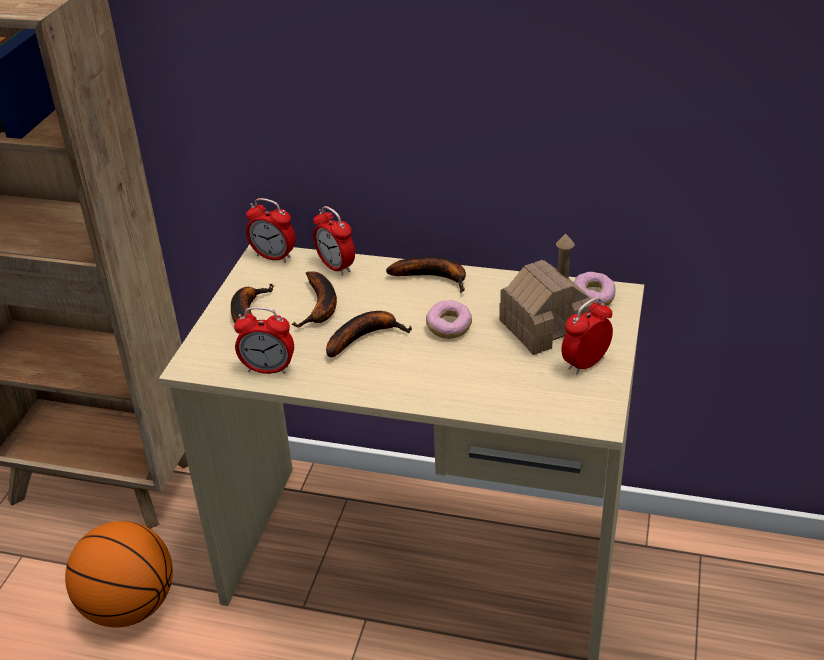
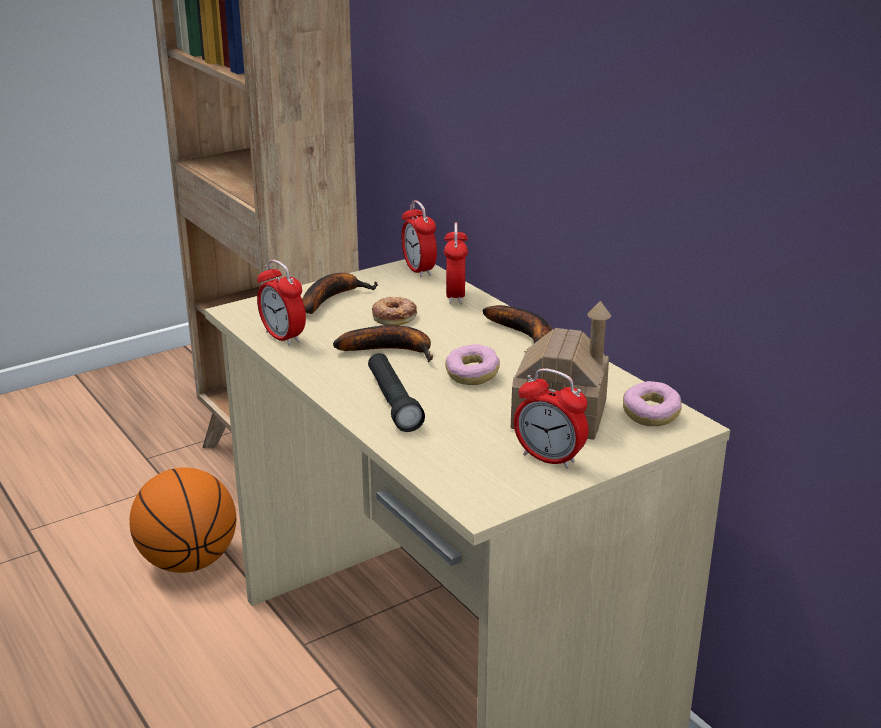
camera: 40 degrees right, 10 degrees down
banana [291,272,337,327] -> donut [372,297,417,325]
alarm clock [561,297,613,374] -> alarm clock turned 150 degrees counterclockwise [514,368,588,469]
none -> black flashlight [368,353,425,432]

